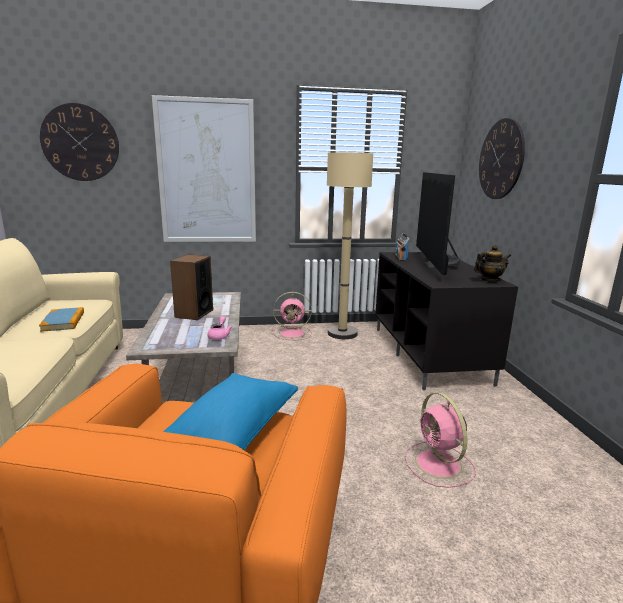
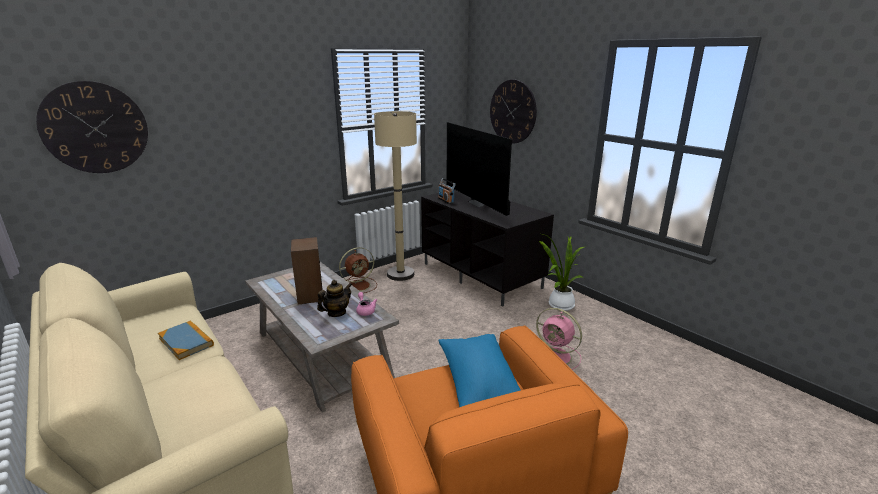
camera: 30 degrees left, 5 degrees up
picture [152,95,256,242] -> none
pink fan [273,292,312,340] -> brown fan [339,247,377,293]
teapot [474,245,511,282] -> teapot moved to [317,280,352,317]
none -> potted plant [539,234,585,311]

